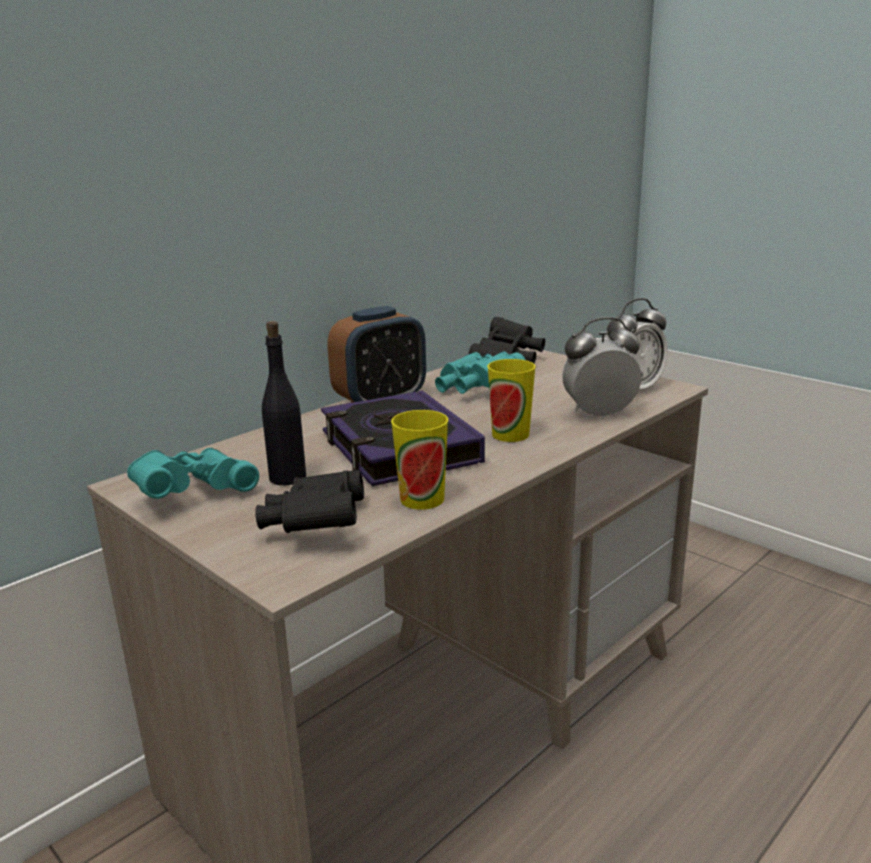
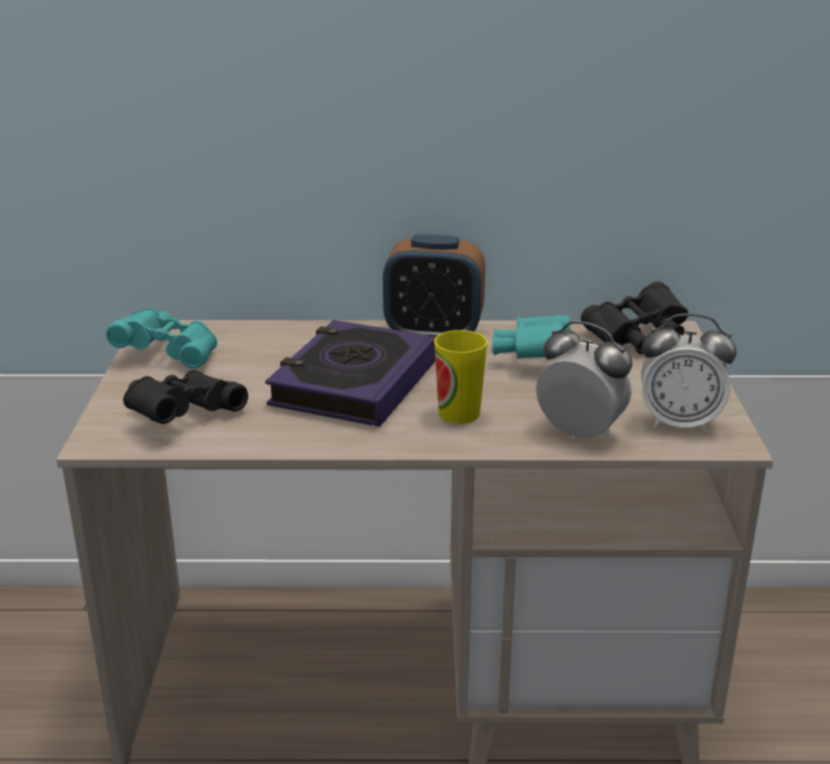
camera: 45 degrees right, 5 degrees up
black bottle [262,321,306,485] -> none
cup [391,410,448,510] -> none

